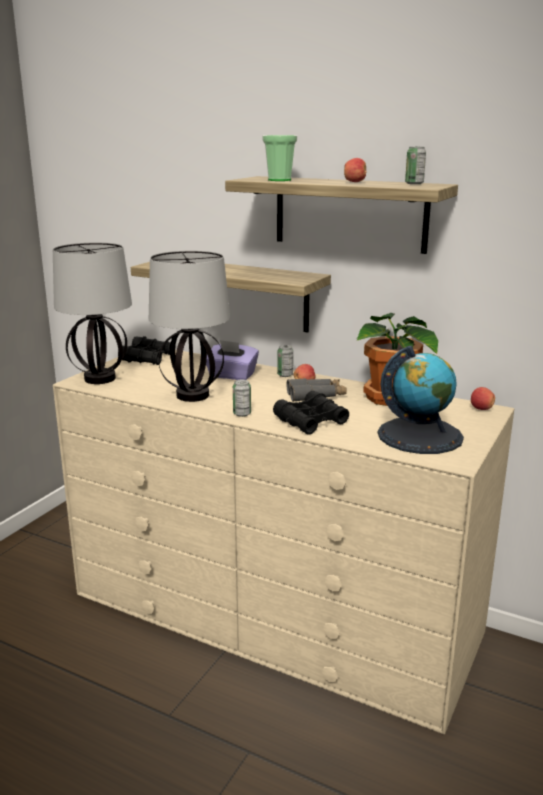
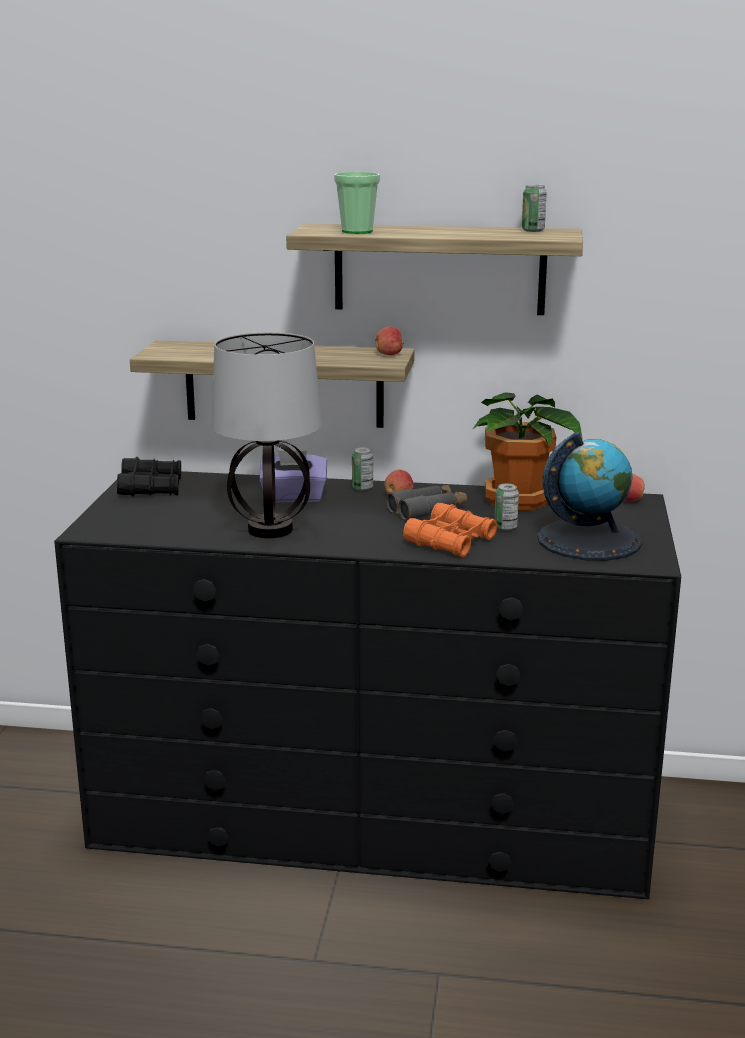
camera: 20 degrees left, 0 degrees up
table lamp [53,242,132,384] -> none
beige dresser [53,350,514,734] -> black dresser [54,471,681,899]
can [233,380,251,417] -> can moved to [494,484,519,531]
black binoculars [273,391,349,435] -> orange binoculars [403,503,497,557]
apple [344,158,367,182] -> apple moved to [375,326,404,355]

